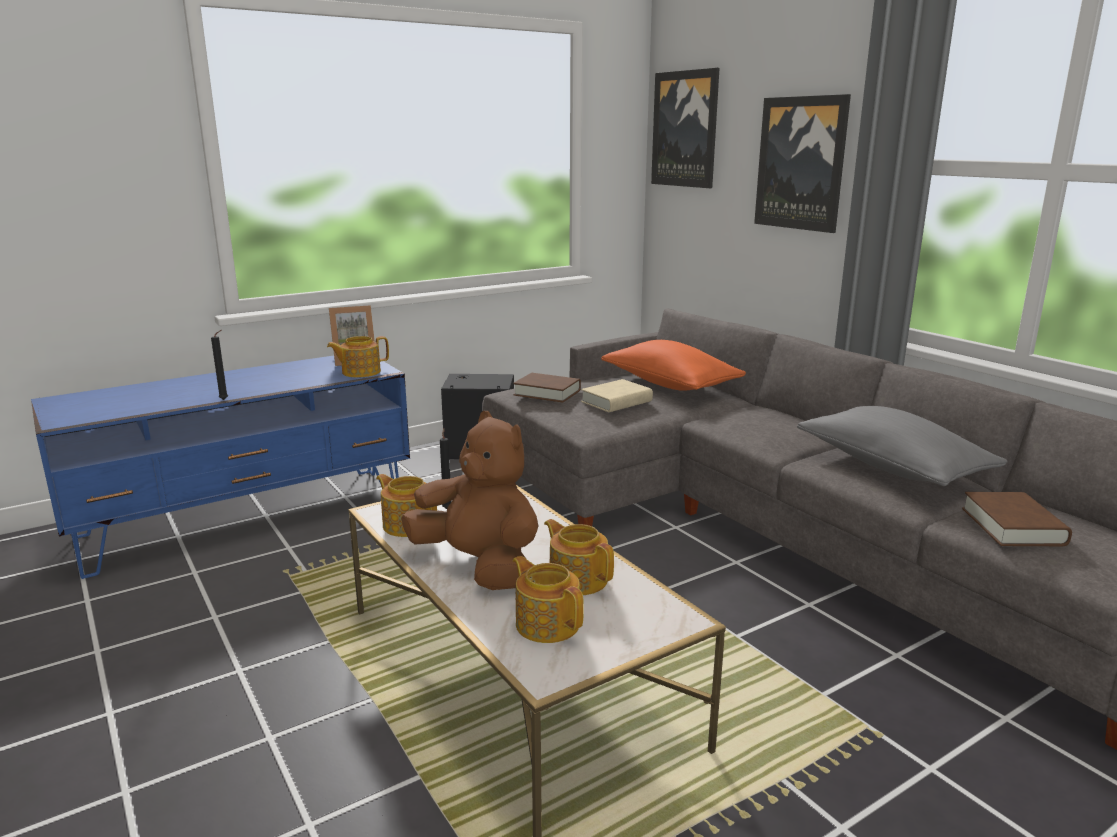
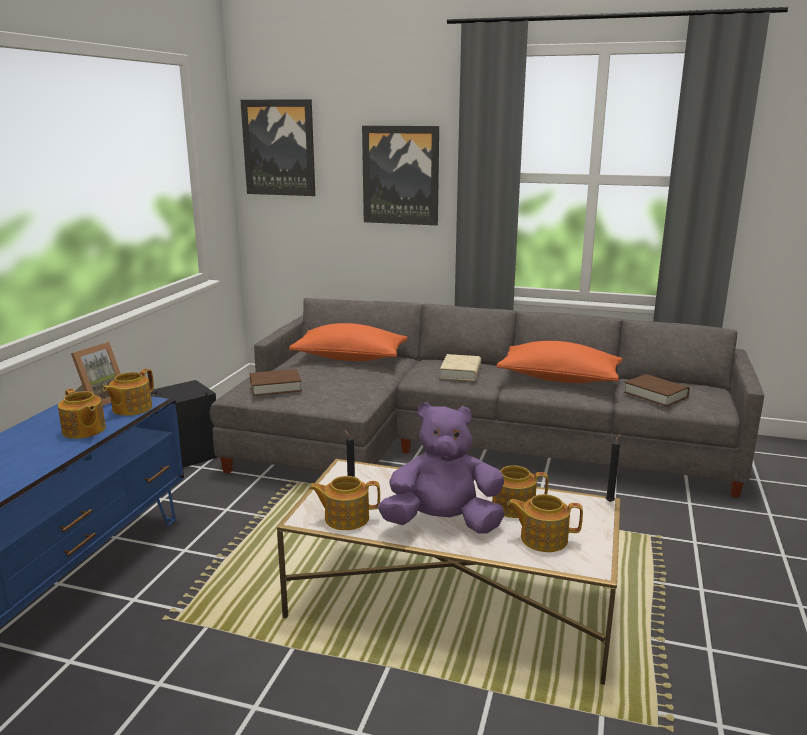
camera: 40 degrees left, 0 degrees up
black candle [211,330,228,400] -> black candle moved to [606,434,621,502]
brown plush toy [401,411,538,590] -> purple plush toy [378,402,504,534]
beige book [581,379,653,412] -> beige book moved to [440,354,481,381]
grey pillow [797,406,1008,486] -> orange pillow [496,341,623,383]
none -> teapot [58,389,106,439]

